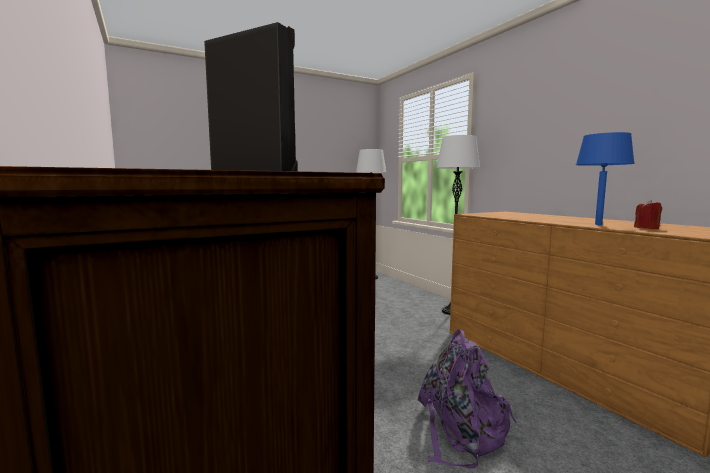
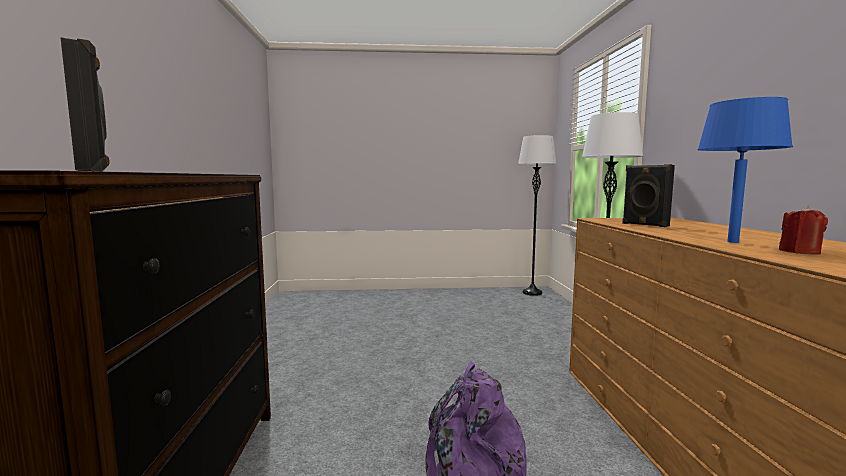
camera: 25 degrees right, 0 degrees up
none -> black speaker [622,164,675,227]

